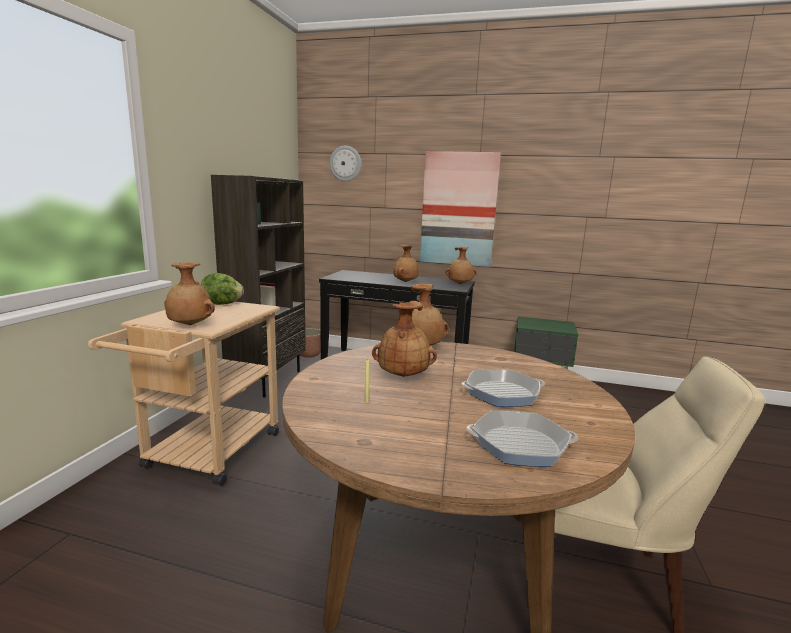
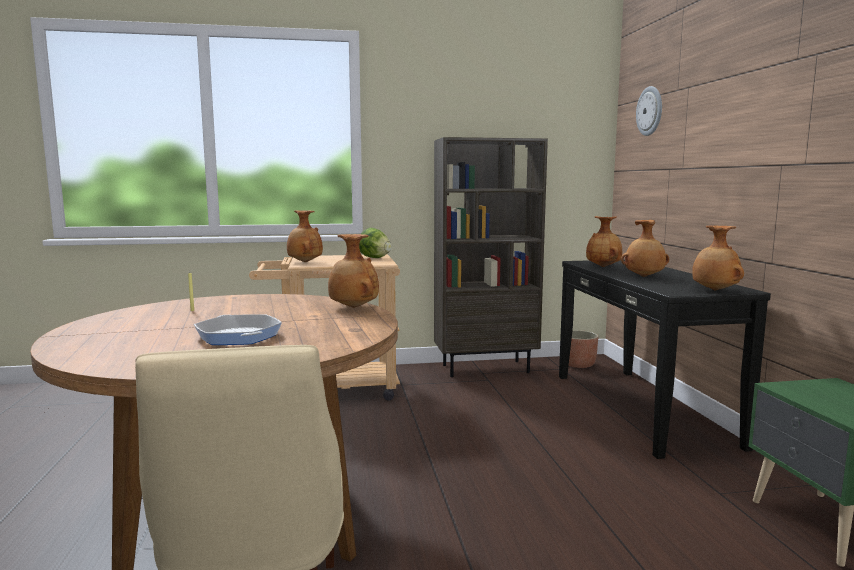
camera: 65 degrees right, 5 degrees down
brown vase [372,301,437,377] -> brown vase moved to [586,216,622,267]
picture [420,151,501,267] -> none
frying pan [466,410,578,467] -> none

